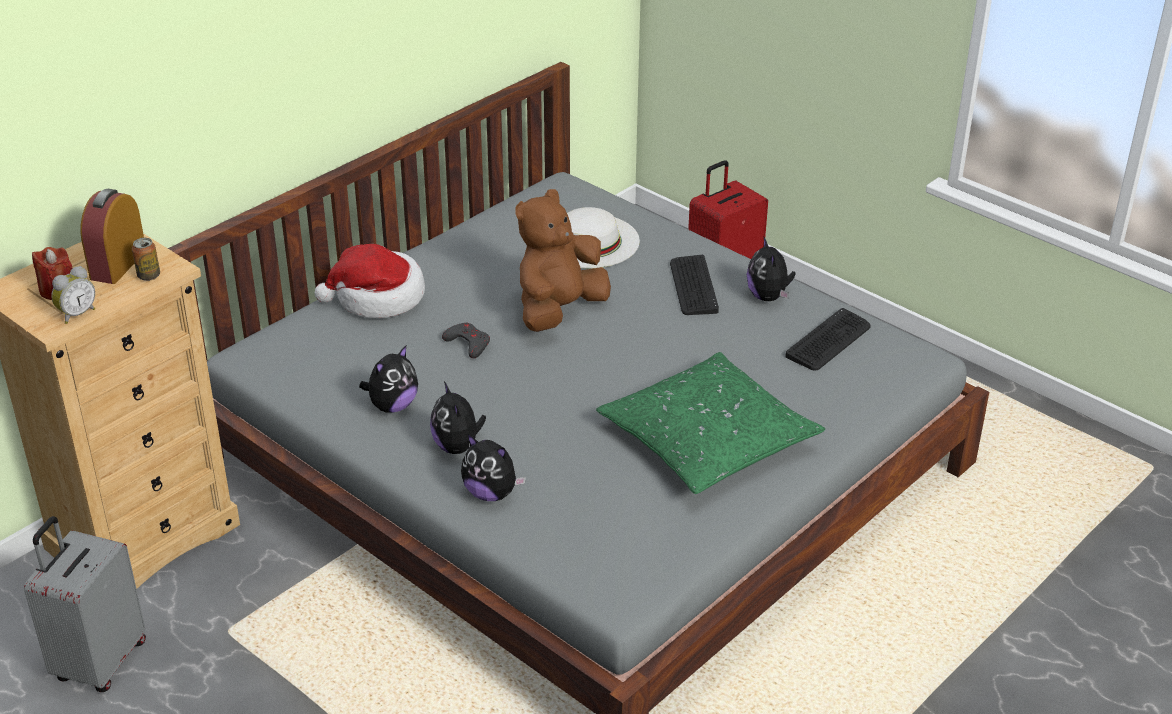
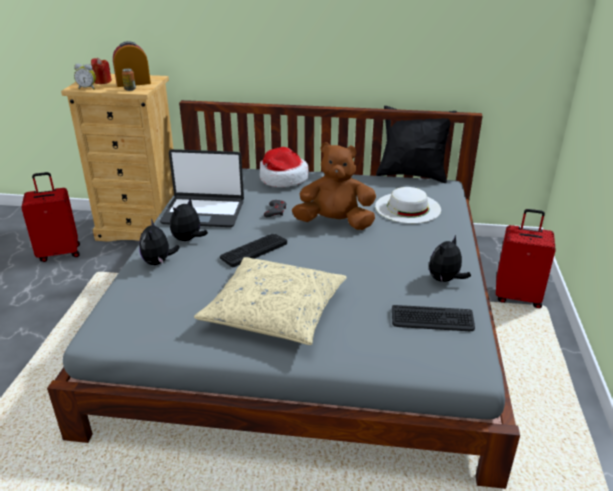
camera: 55 degrees right, 5 degrees down
grey suitcase [24,516,146,692] -> red suitcase [21,172,80,262]
plush toy [359,346,418,413] -> laptop [160,149,244,227]
green pillow [596,352,825,494] -> beige pillow [194,257,347,345]
keyboard [670,255,719,315] -> keyboard moved to [220,234,287,268]
none -> black pillow [376,106,457,183]

